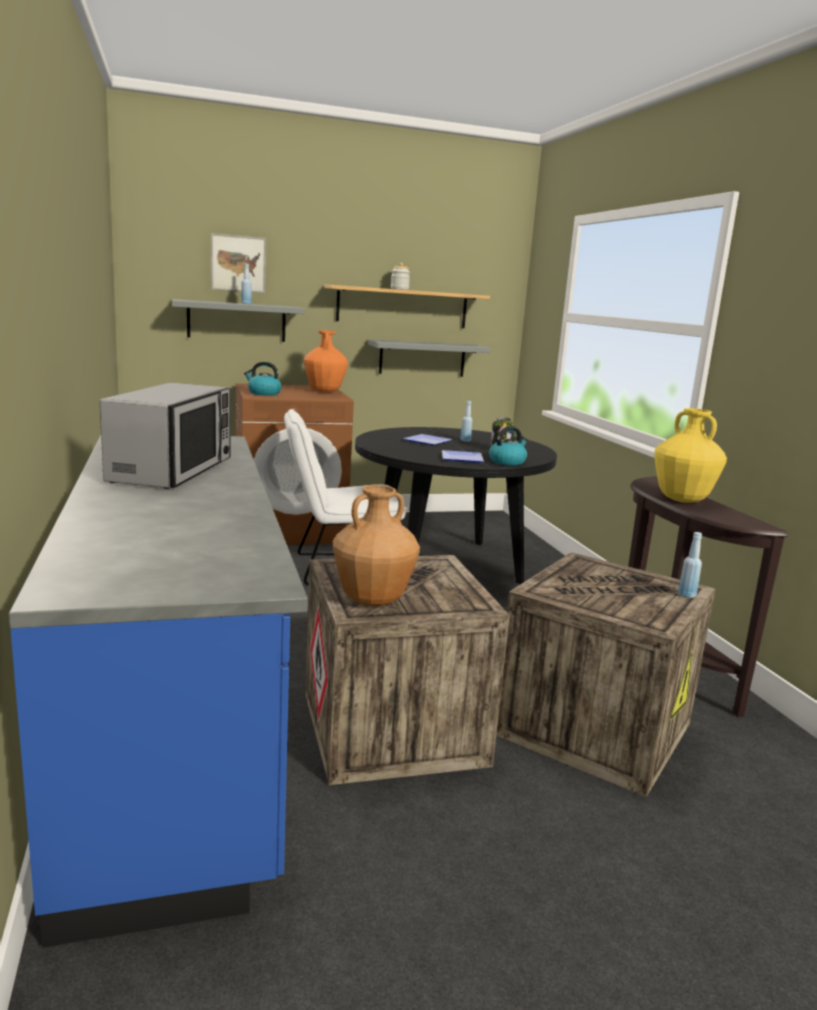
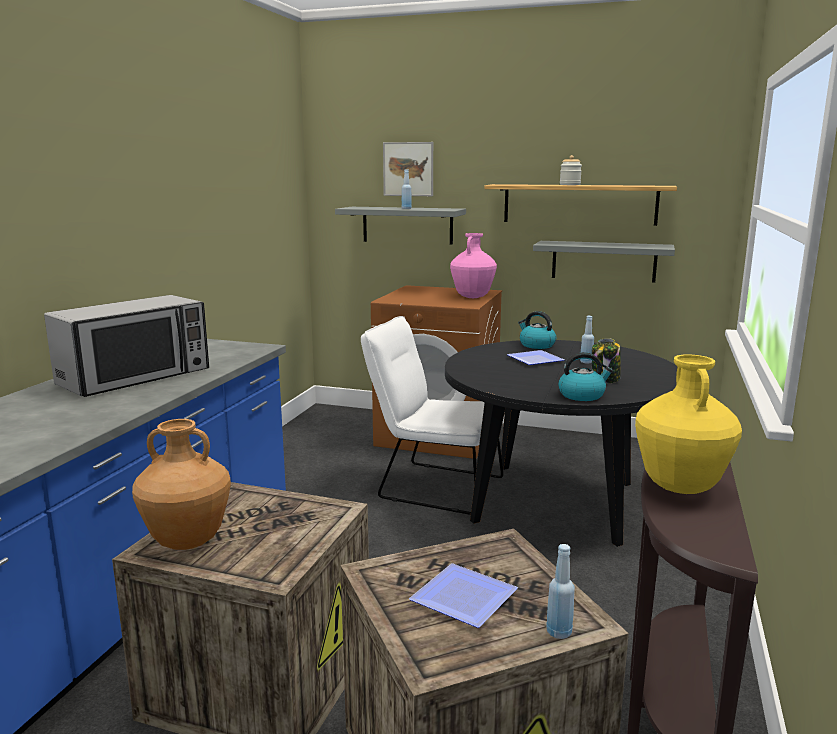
camera: 35 degrees right, 0 degrees up
kettle [244,362,282,396] -> kettle moved to [518,311,556,349]
orange vase [304,330,348,393] -> pink vase [450,233,497,298]
plate [442,450,484,462] -> plate moved to [409,563,518,628]

